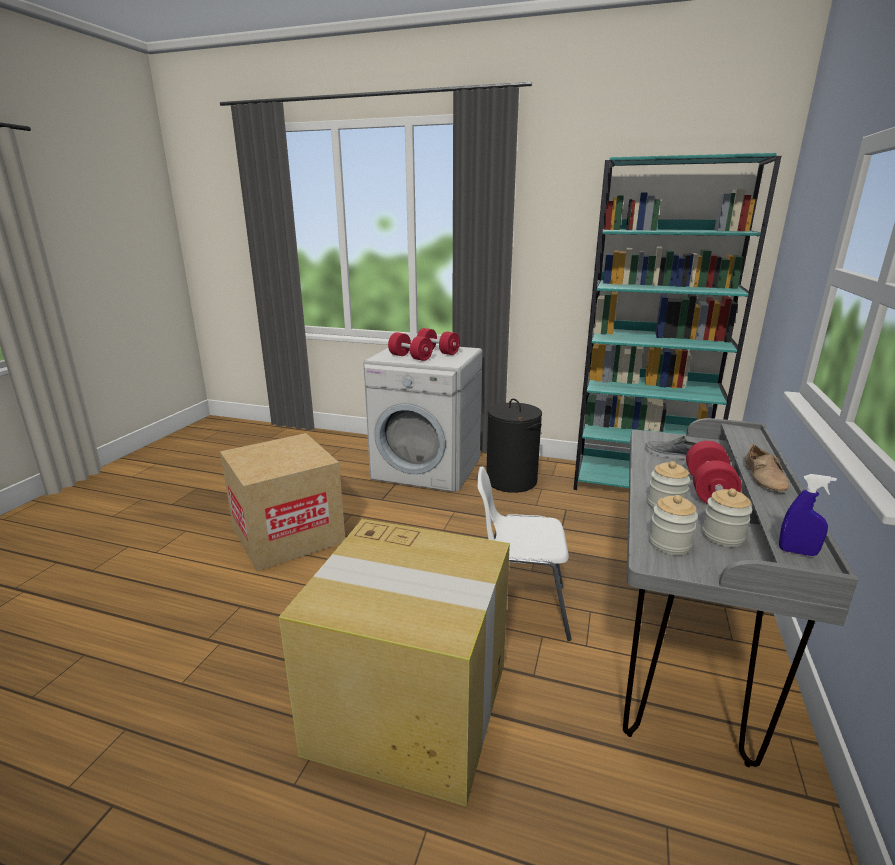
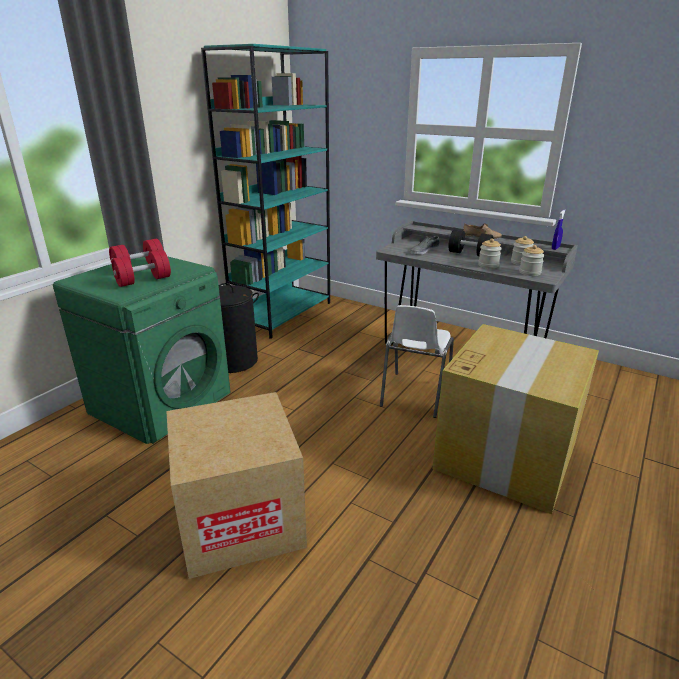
camera: 75 degrees left, 5 degrees up
white washing machine [363,345,482,492] -> green washing machine [53,256,231,444]
red dumbbell [686,441,742,504] -> black dumbbell [448,230,493,256]

